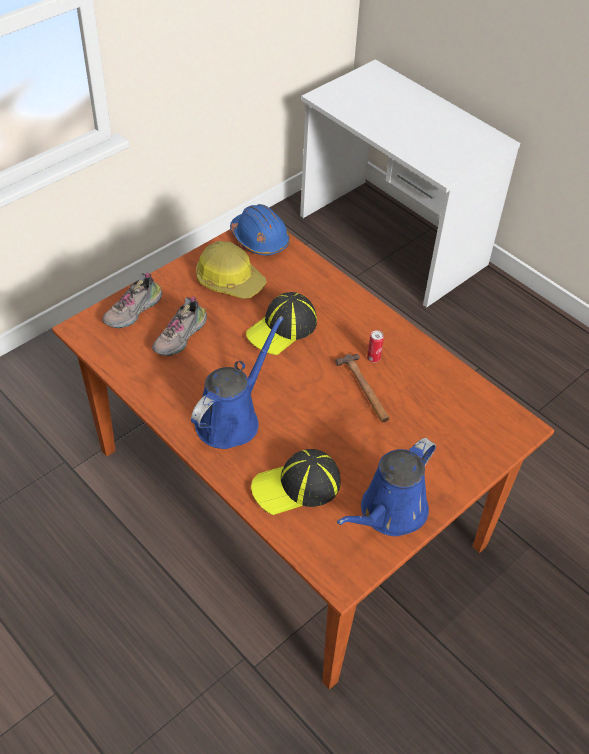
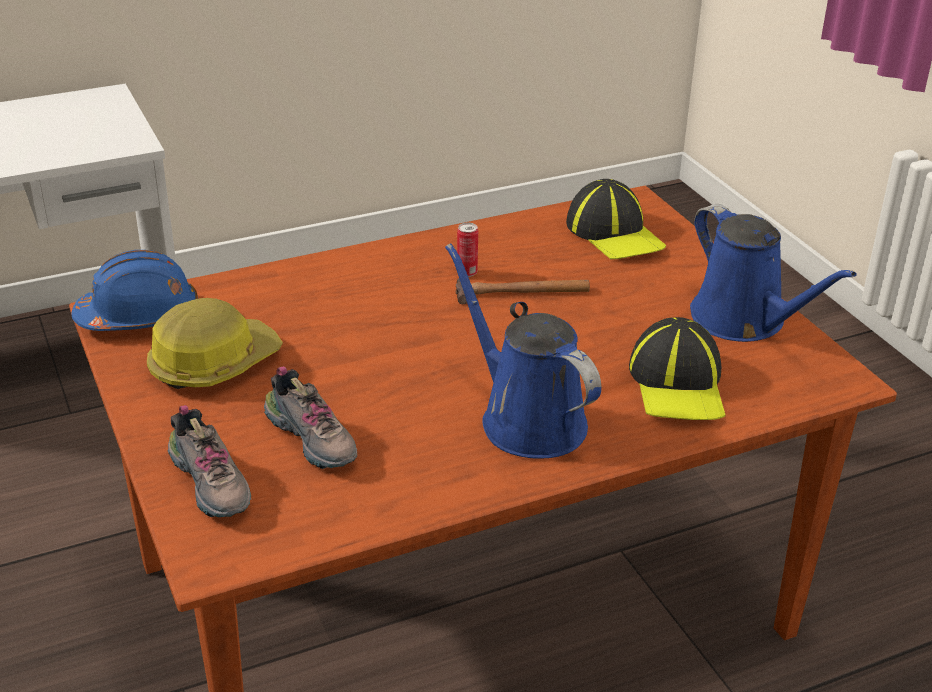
camera: 70 degrees left, 15 degrees down
cap [246,292,317,355] -> cap moved to [566,179,666,259]

